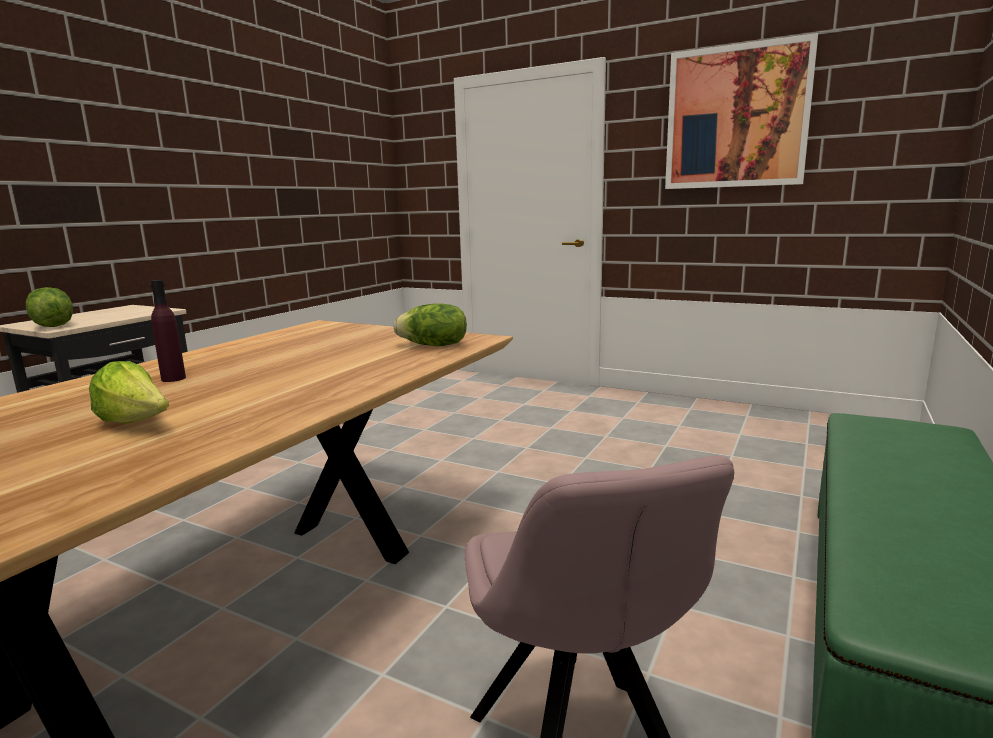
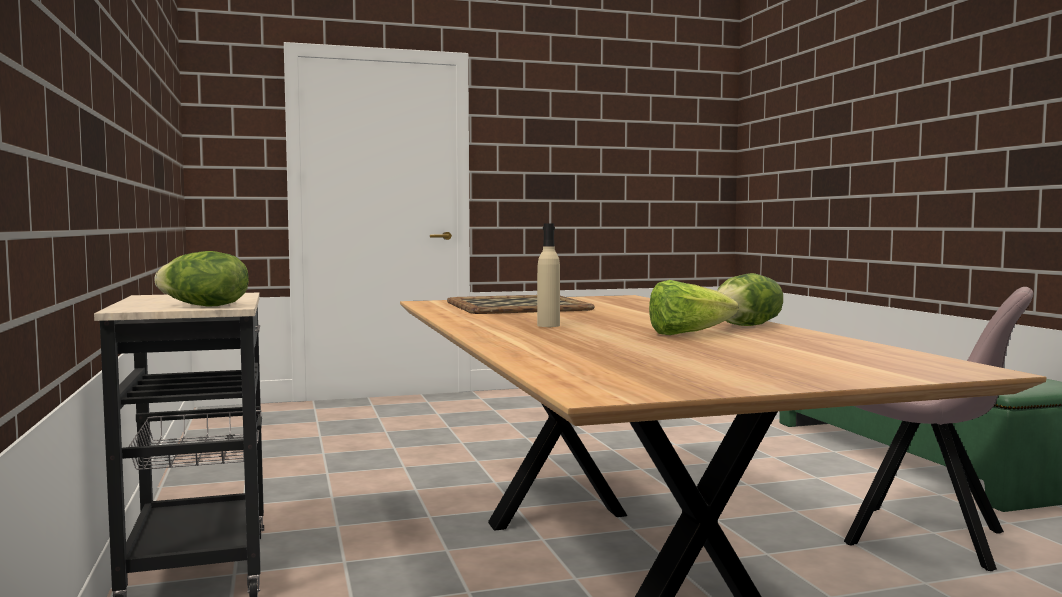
camera: 45 degrees left, 10 degrees down
purple bottle [151,280,186,382] -> beige bottle [537,224,560,327]
lettuce [394,304,467,346] -> lettuce moved to [717,273,783,326]
picture [665,33,818,189] -> none
none -> tray [447,295,595,314]

